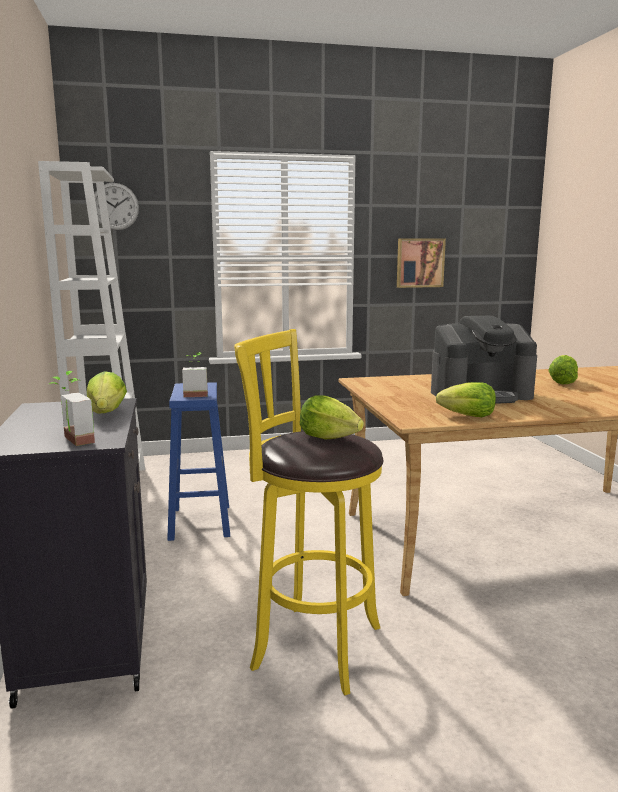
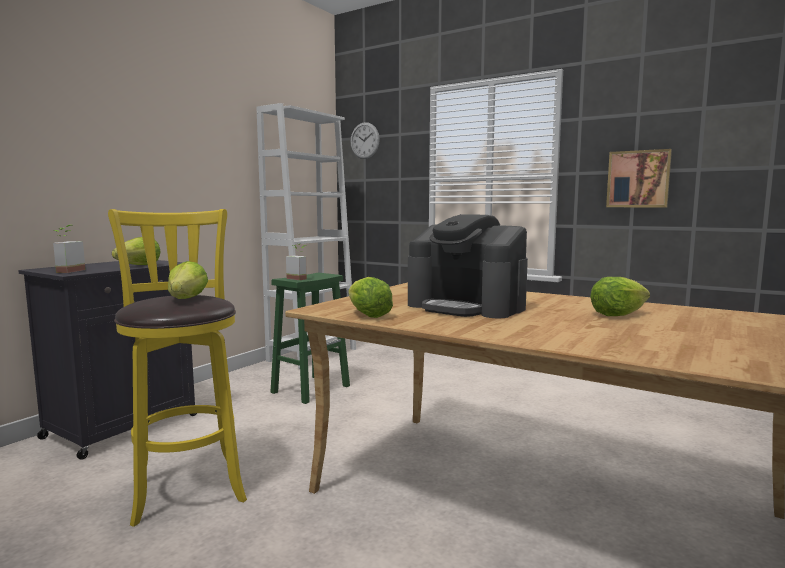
camera: 45 degrees right, 5 degrees down
blue stool [167,382,230,541] -> green stool [270,273,350,404]

